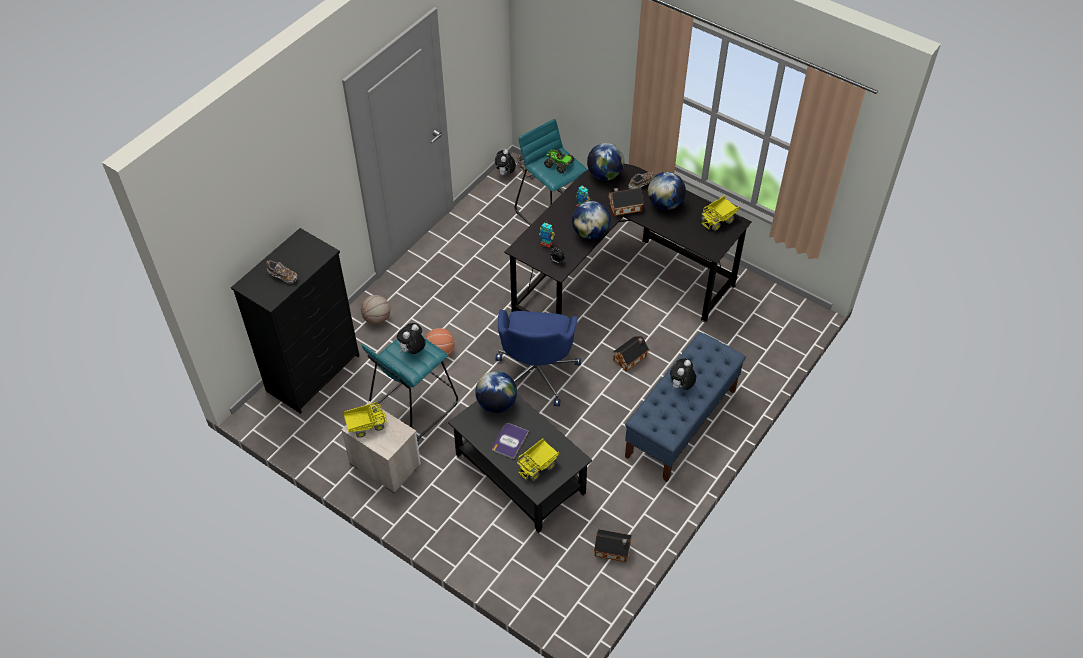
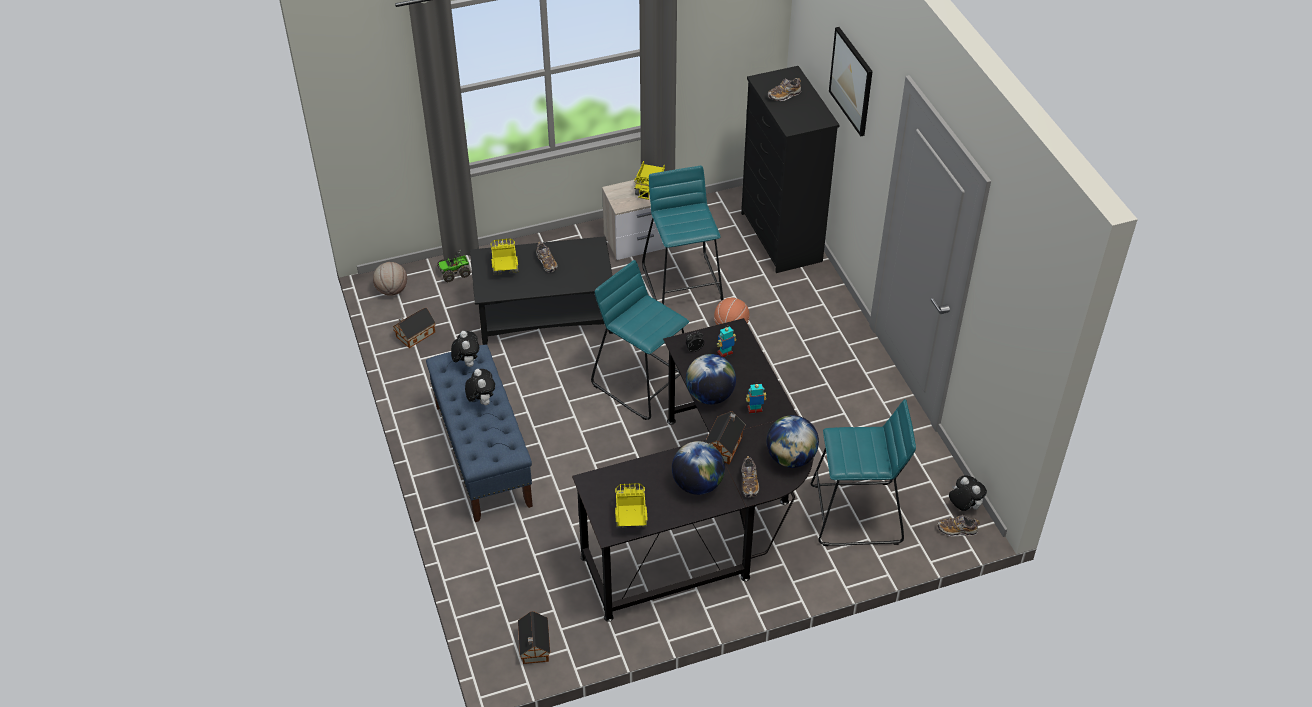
camera: 125 degrees right, 5 degrees down
basketball [361,295,390,324] -> basketball moved to [373,262,407,296]
plush toy [397,323,426,354] -> plush toy moved to [451,331,480,367]
globe [475,371,517,413] -> none
book [492,423,529,459] -> shoe [536,242,558,273]
blue office chair [496,310,581,407] -> turquoise stool [591,260,689,420]
toy truck [544,149,575,173] -> toy truck moved to [437,250,471,282]
toy house [613,336,649,372] -> toy house moved to [518,611,550,664]
none -> picture [829,27,873,136]

